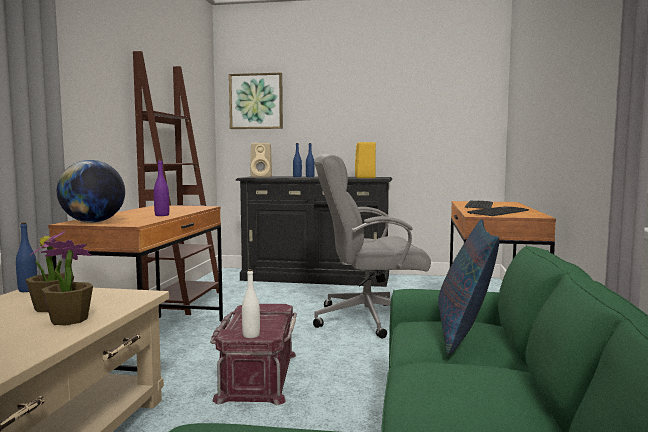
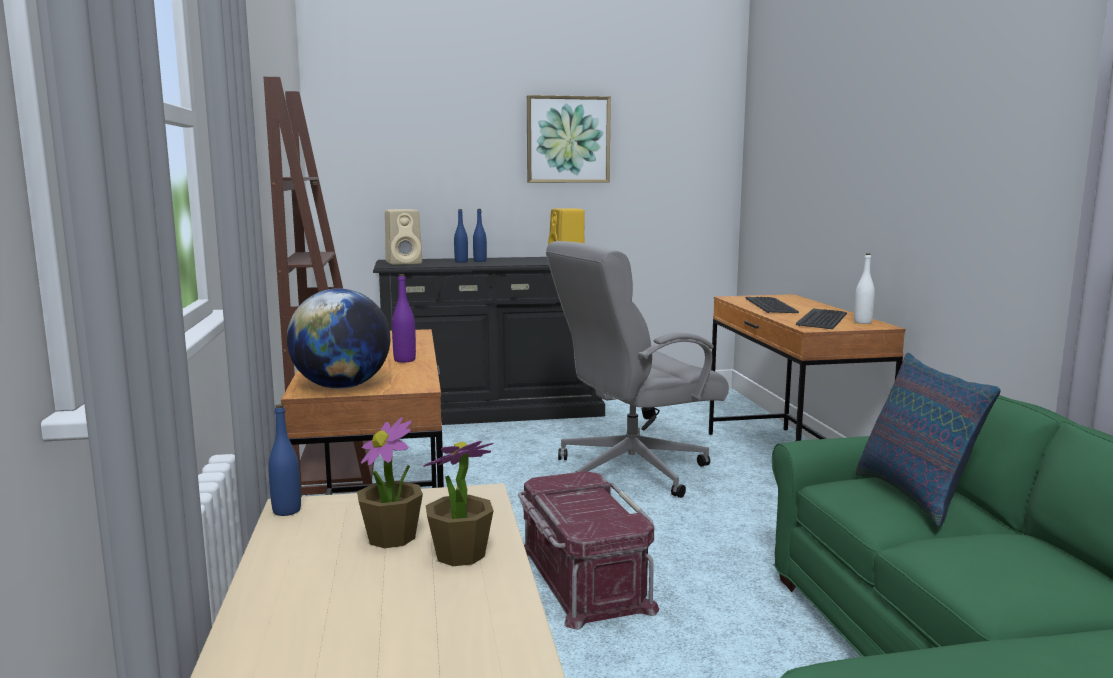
camera: 20 degrees left, 5 degrees up
picture [229,72,283,129] -> picture moved to [527,95,611,183]
white bottle [242,269,260,338] -> white bottle moved to [854,253,875,324]

